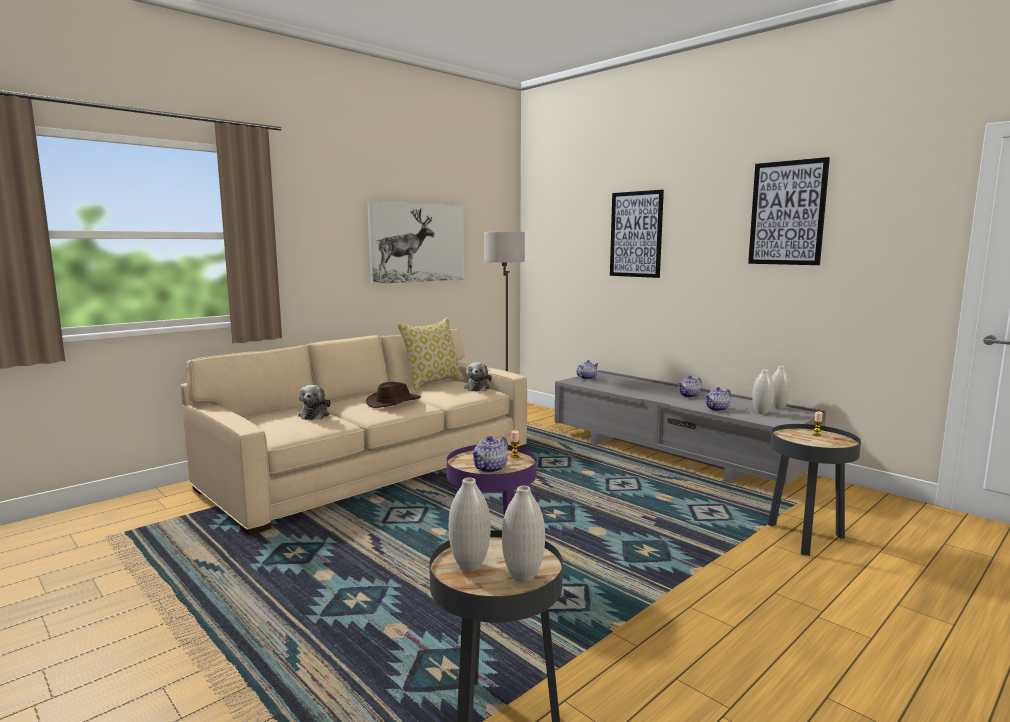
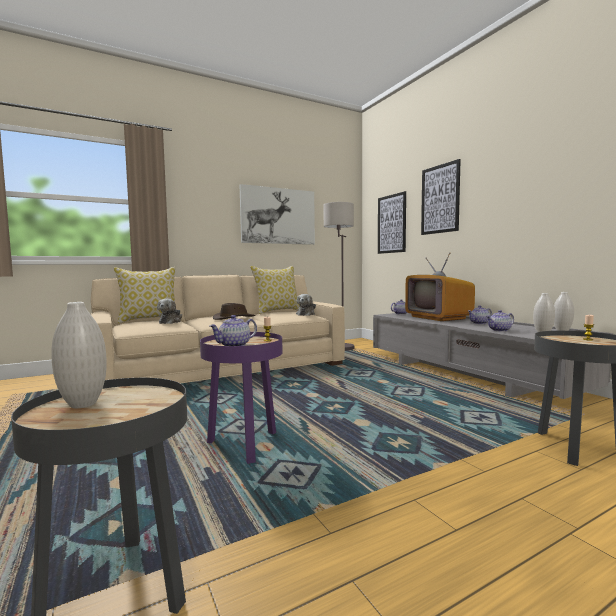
camera: 15 degrees right, 5 degrees down
white vase [502,485,545,583] -> none
picture [748,157,830,265] -> picture moved to [378,191,406,254]
none -> pillow [114,267,175,323]
none -> television [405,252,475,321]

